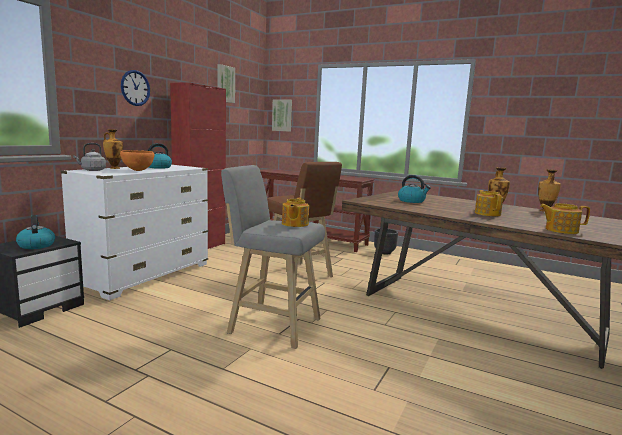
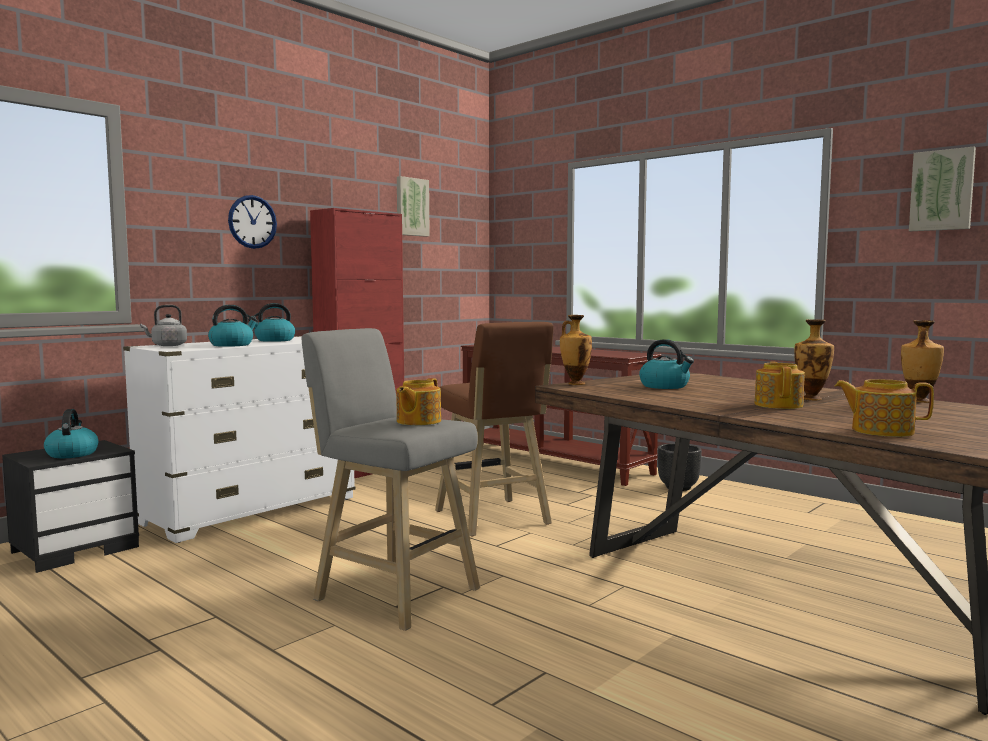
camera: 15 degrees right, 5 degrees down
vase [103,129,123,169] -> vase moved to [560,315,592,385]
orange bowl [120,150,154,171] -> kettle [208,305,258,347]
picture [272,99,292,132] -> picture moved to [909,147,976,231]

